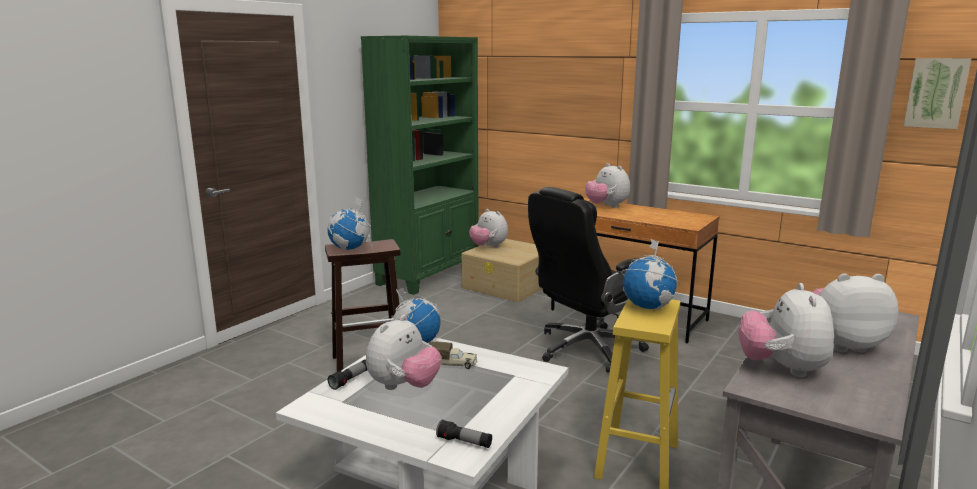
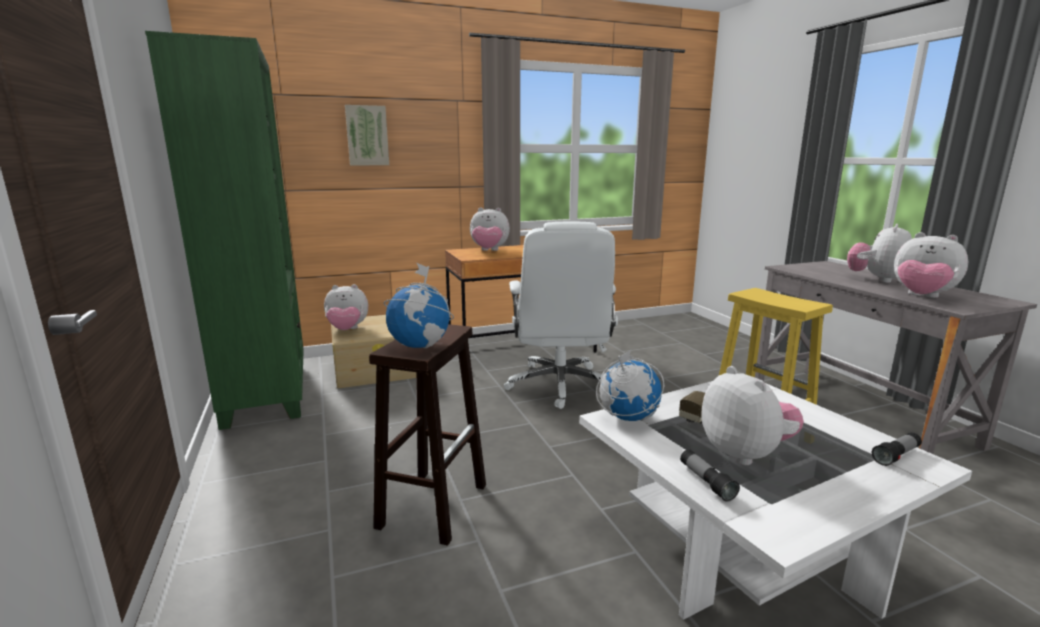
camera: 55 degrees left, 0 degrees up
black office chair [528,187,649,373] -> white office chair [504,221,618,409]
globe [621,239,680,310] -> none
picture [904,58,971,129] -> picture moved to [345,105,389,166]

